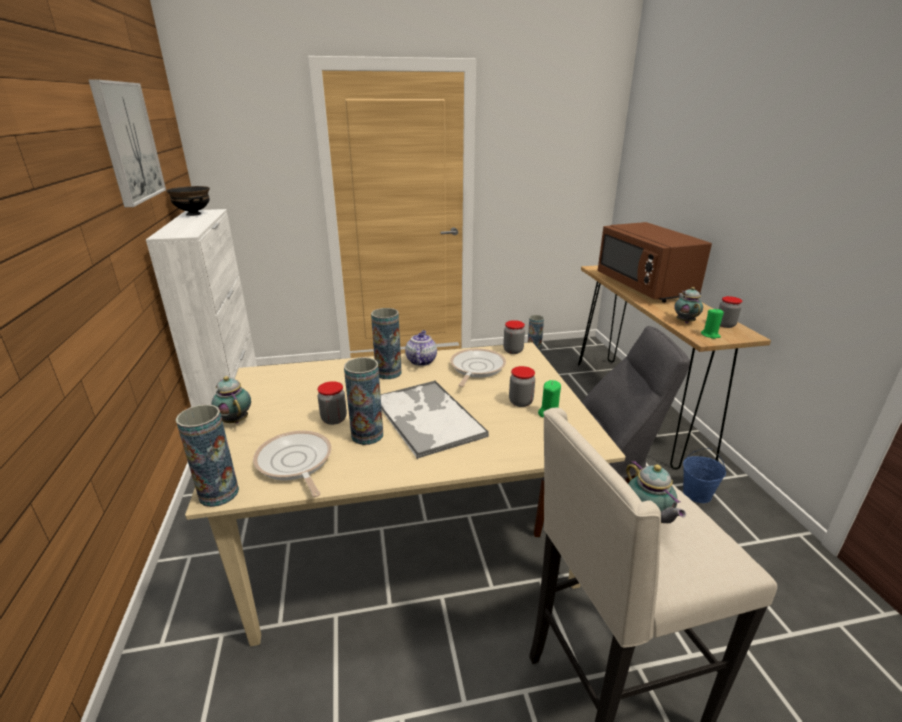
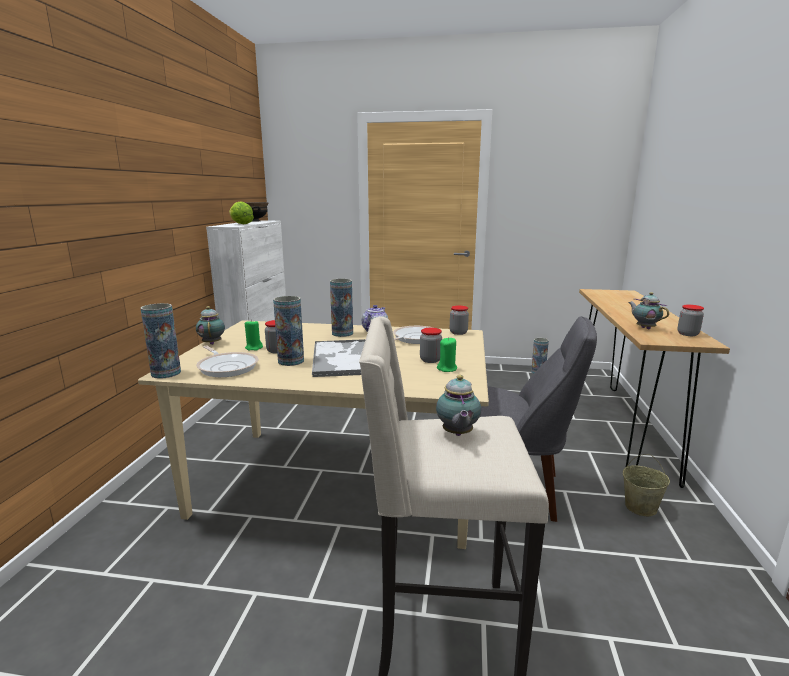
camera: 20 degrees right, 10 degrees down
picture [88,79,166,207] -> none
frying pan [253,431,331,497] -> frying pan turned 150 degrees clockwise [196,345,258,377]
brown microwave [598,222,712,303] -> none
teapot [674,287,703,323] -> teapot turned 45 degrees counterclockwise [628,292,669,329]
blue bucket [683,448,726,503] -> beige bucket [623,454,670,516]
green candle [701,309,724,339] -> green candle moved to [245,319,263,351]
none -> lettuce [229,202,254,224]

